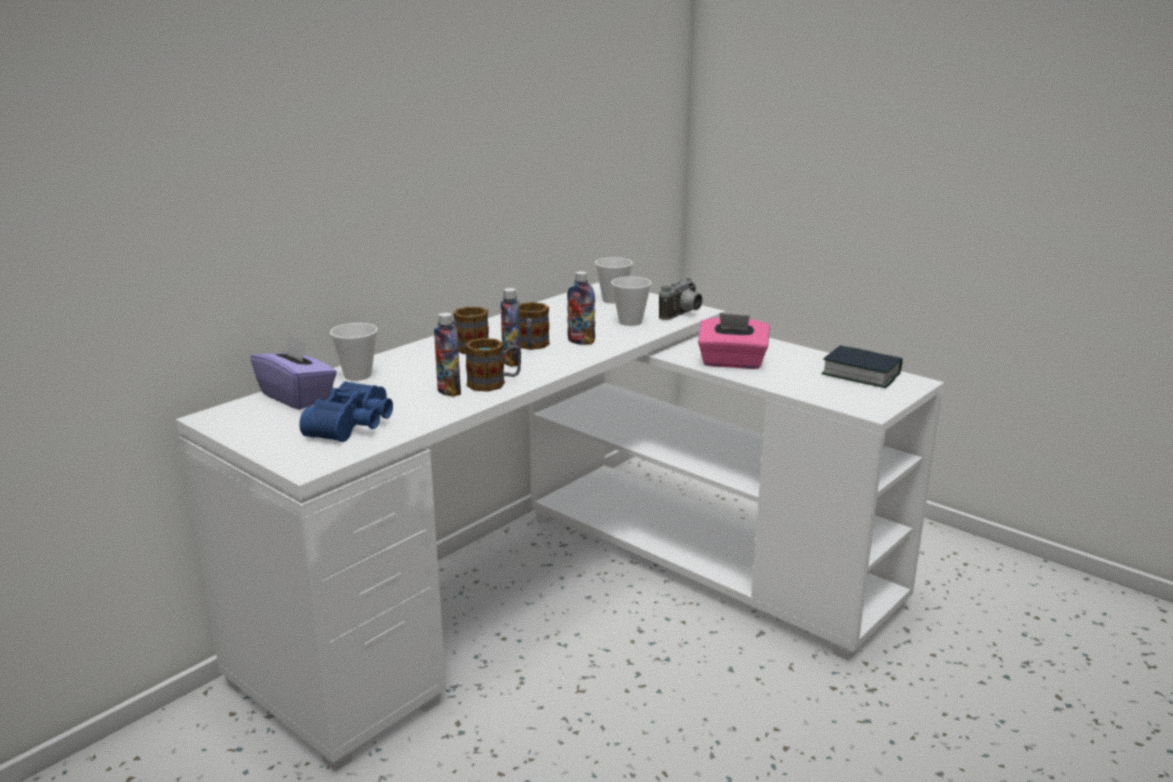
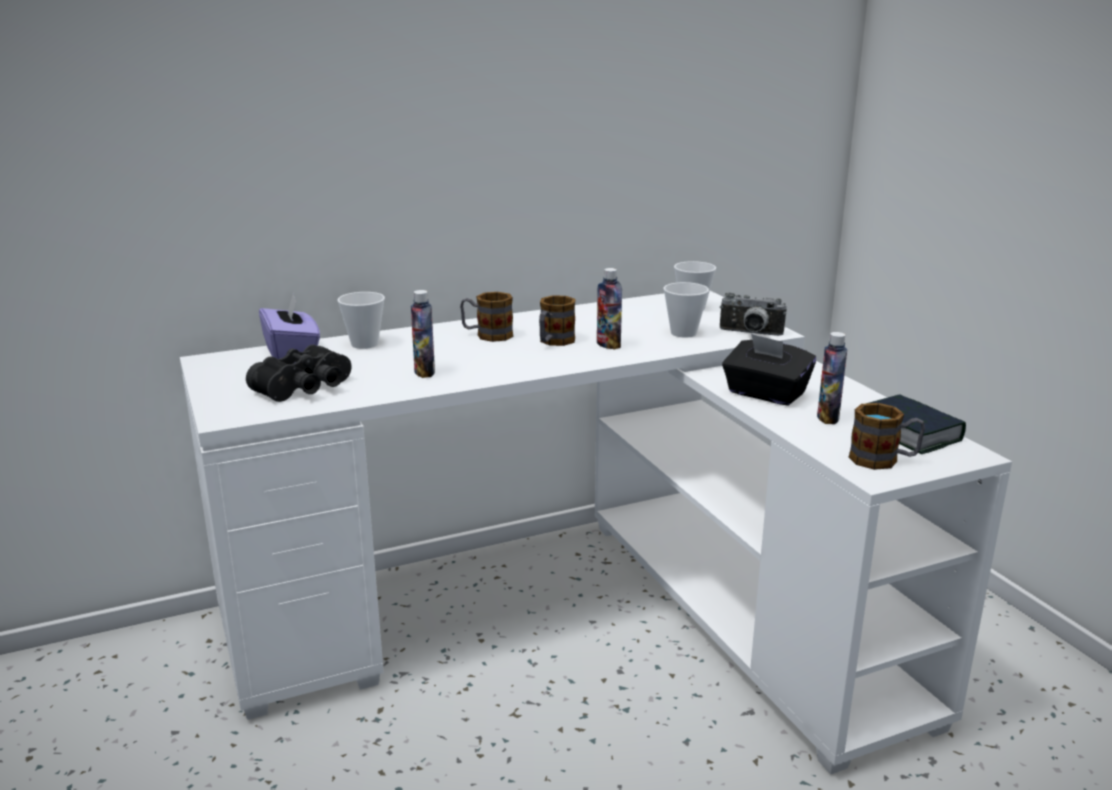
camera: 25 degrees right, 0 degrees up
blue binoculars [299,381,393,442] -> black binoculars [246,345,351,402]
mug [465,338,521,392] -> mug moved to [849,403,925,470]
bottle [501,288,521,367] -> bottle moved to [817,332,847,424]
camera [659,278,703,320] -> camera turned 45 degrees clockwise [720,293,787,336]
pink tissue box [698,313,770,369] -> black tissue box [722,334,816,406]

